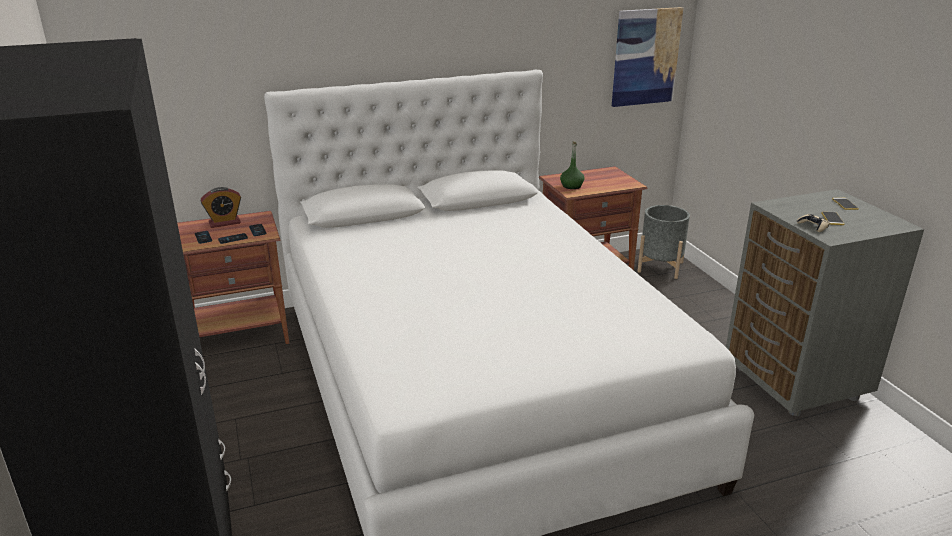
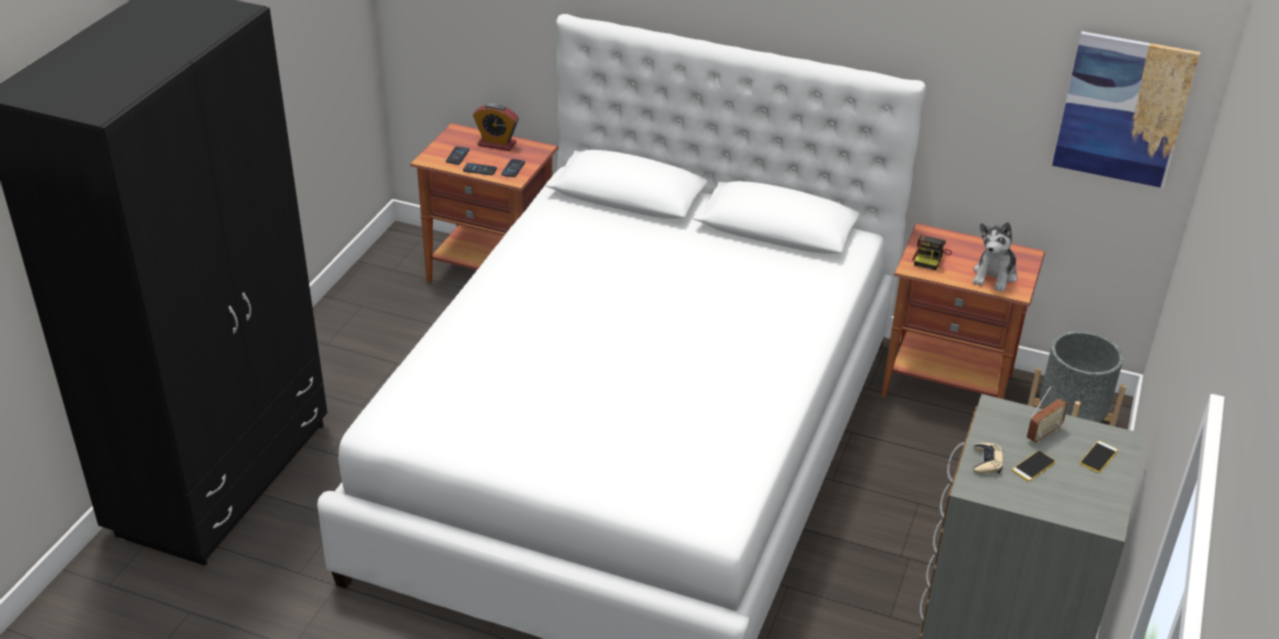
camera: 40 degrees right, 10 degrees up
green bottle [560,142,585,189] -> camera [912,235,952,270]
none -> plush toy [973,222,1017,292]
none -> radio [1027,386,1068,443]

